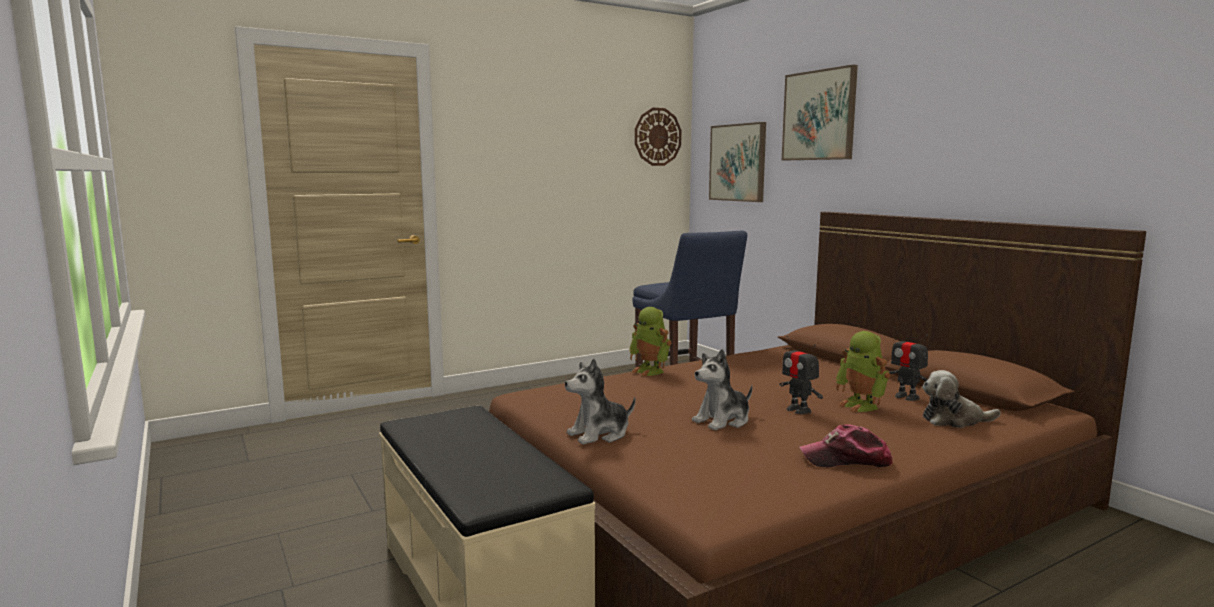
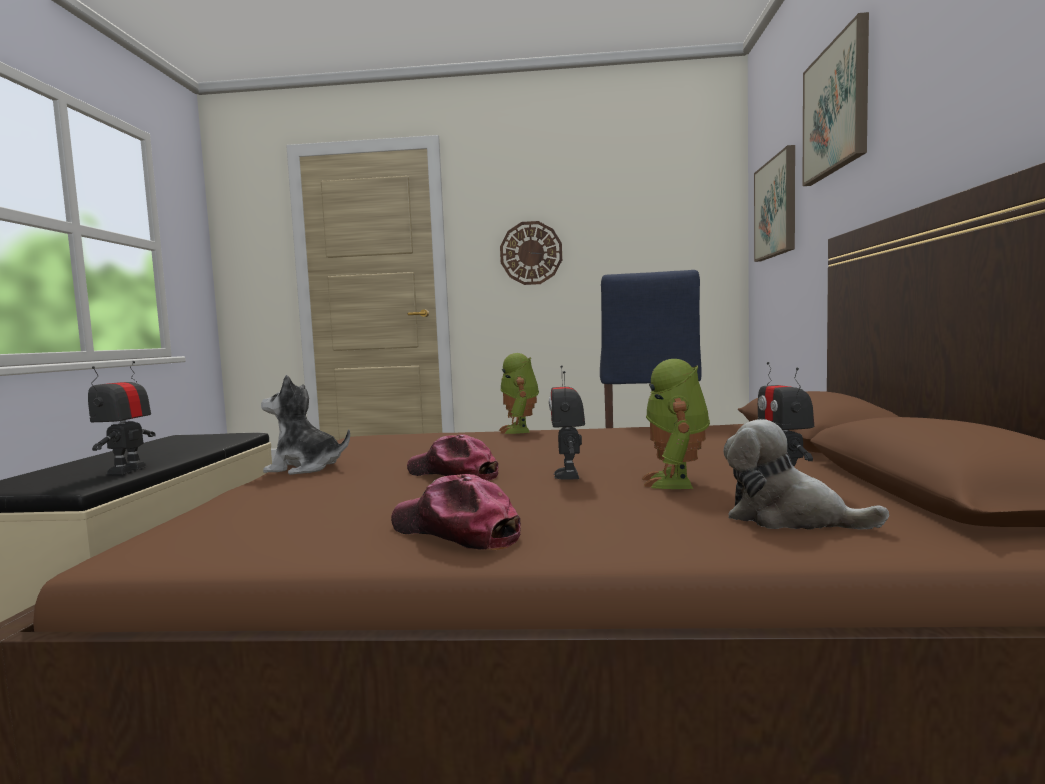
camera: 35 degrees right, 5 degrees down
wall clock [635,108,682,166] -> wall clock moved to [500,221,562,285]
plush toy [692,349,752,430] -> cap [407,434,498,481]
none -> toy robot [88,361,155,474]

